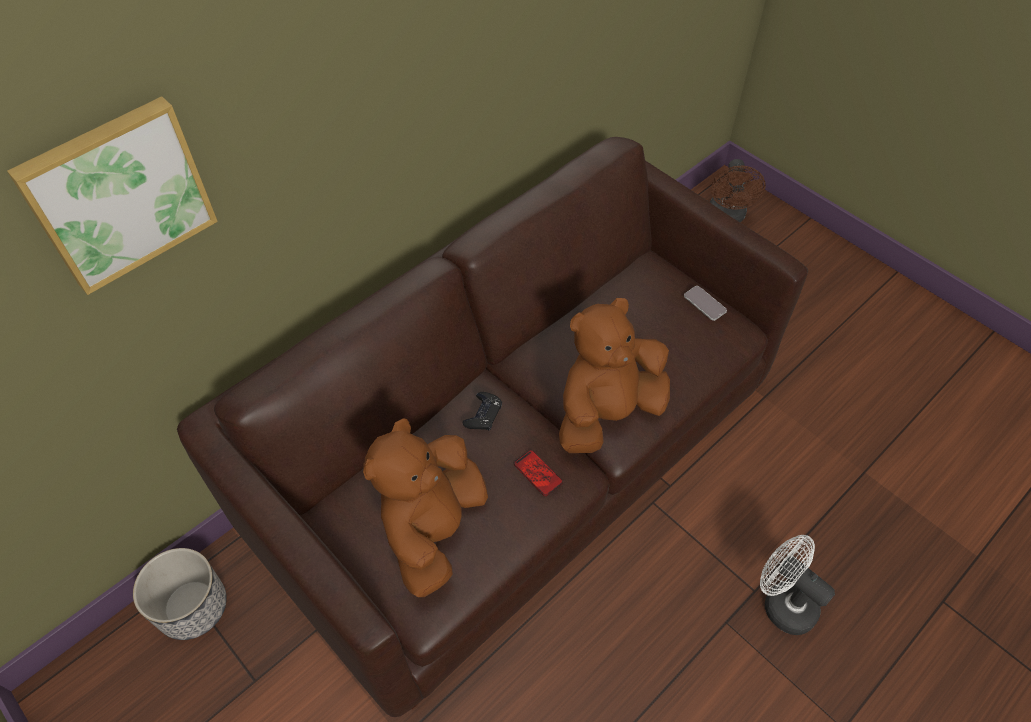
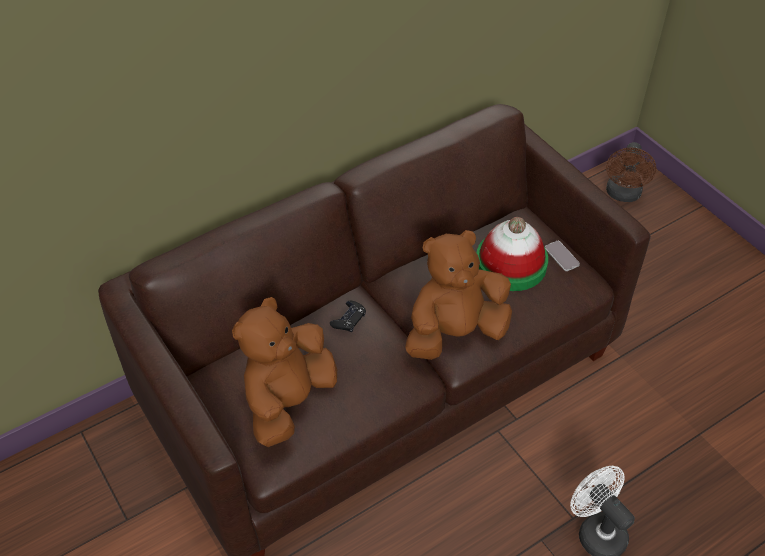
camera: 10 degrees right, 5 degrees down
picture [7,96,218,295] -> none
planter [133,548,227,640] -> none
phone [514,450,563,496] -> none
none -> hat [477,217,548,291]

